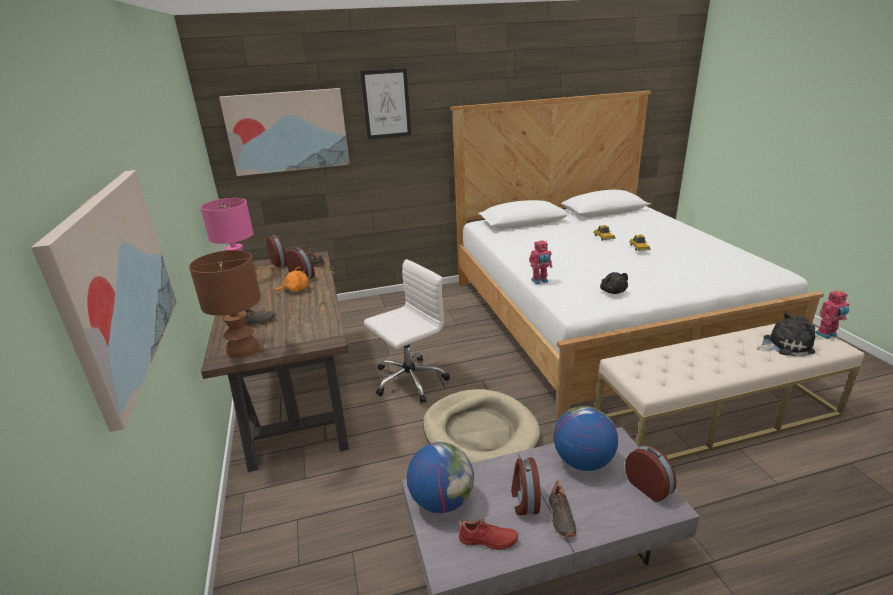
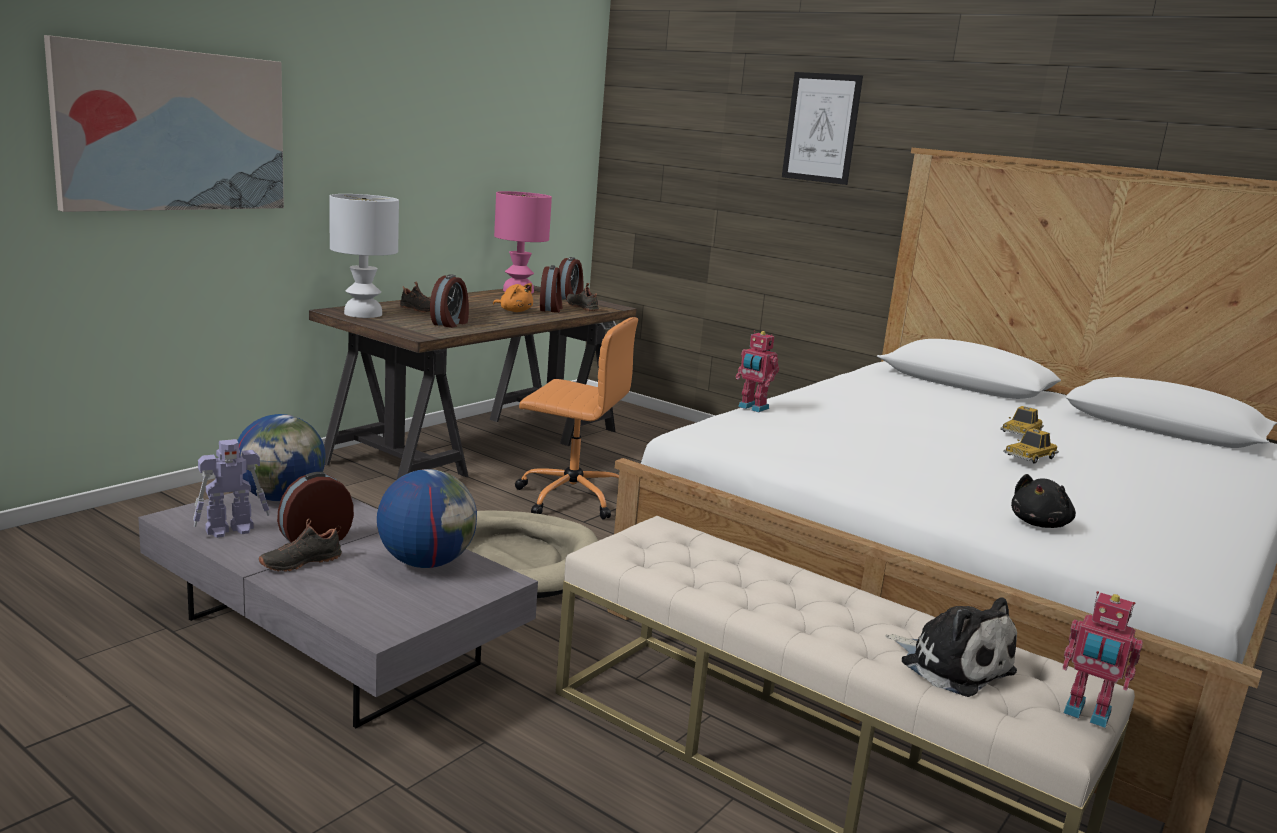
camera: 50 degrees right, 10 degrees down
brown table lamp [189,250,261,358] -> white table lamp [330,194,399,318]
picture [219,88,350,176] -> none
white office chair [364,259,450,403] -> orange office chair [515,317,638,520]
red shoe [458,517,518,550] -> toy robot [193,439,270,538]
black plush toy [600,272,628,294] -> black plush toy moved to [1011,474,1076,528]
alarm clock [625,445,676,502] -> alarm clock moved to [430,274,469,328]

